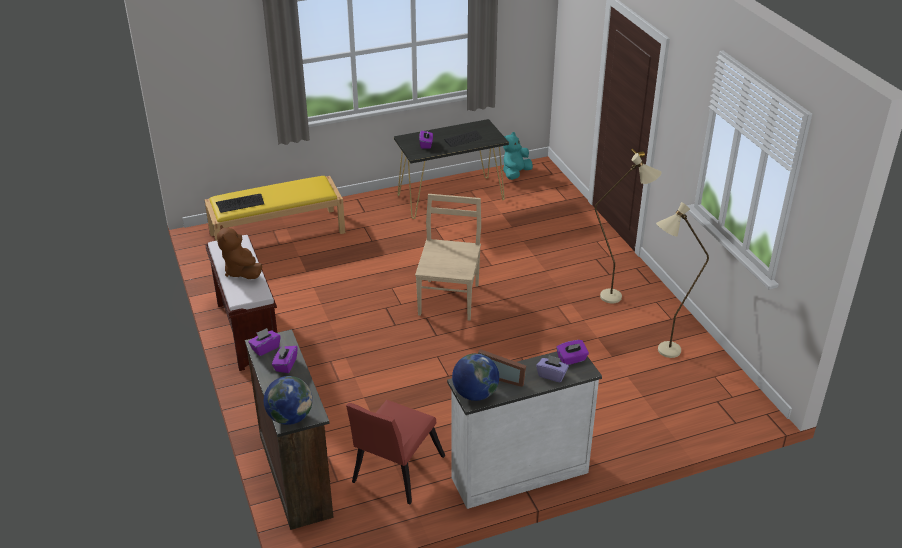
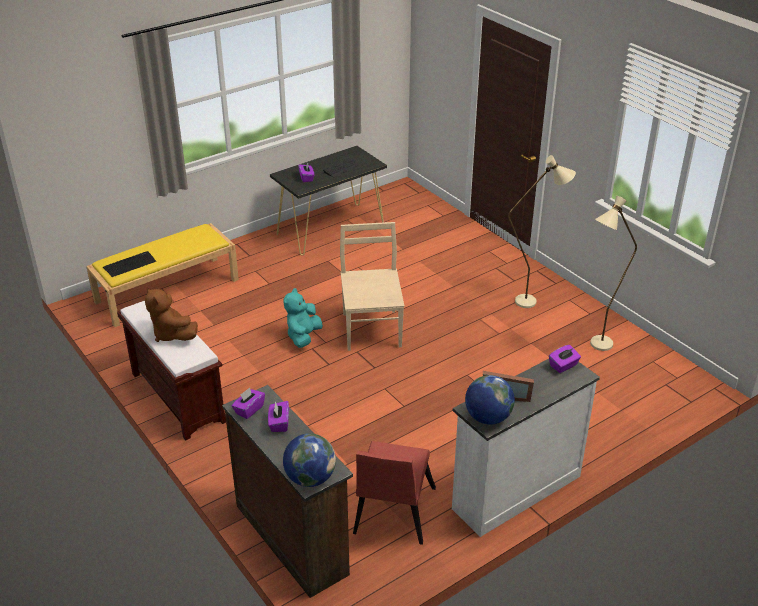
camera: 15 degrees left, 0 degrees up
turquoise plush toy [503,132,533,180] -> turquoise plush toy moved to [283,288,323,348]
purple tissue box [536,355,569,382] -> none

